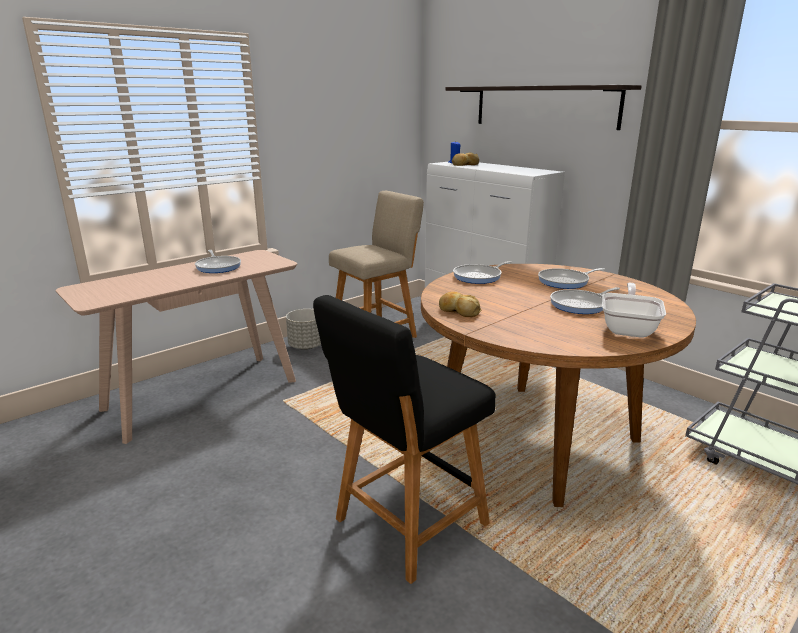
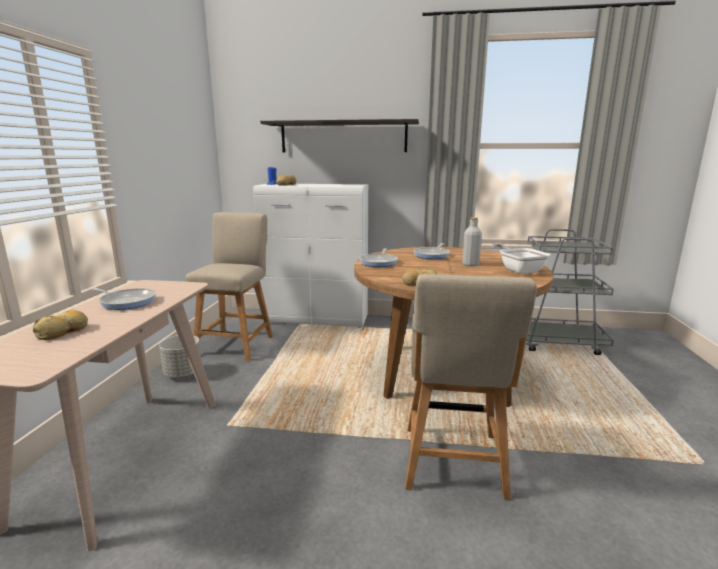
camera: 40 degrees left, 5 degrees down
black chair [313,295,496,584] -> beige chair [405,274,537,500]
frying pan [550,287,620,314] -> grey bottle [462,217,482,267]
none -> bread [33,310,88,340]

